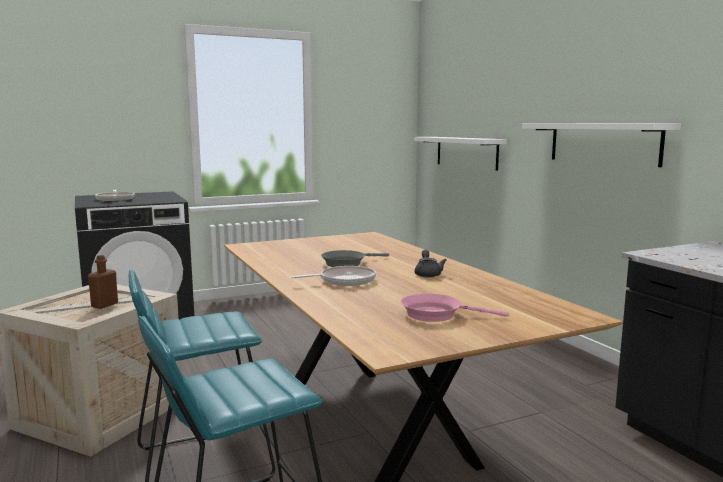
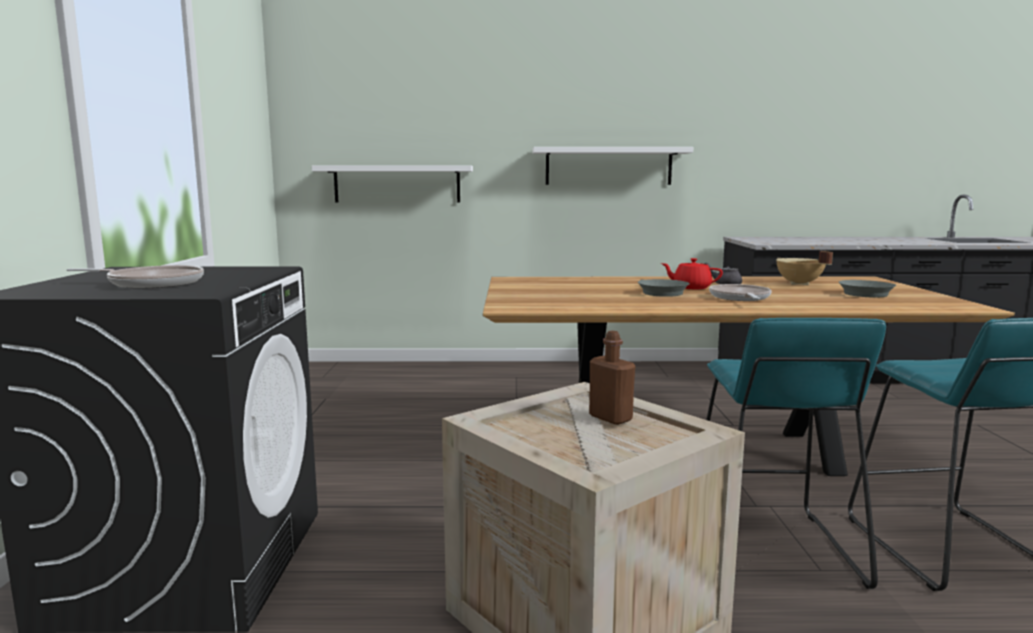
camera: 65 degrees left, 0 degrees up
pink frying pan [401,294,509,322] -> grey frying pan [839,280,896,297]
none -> red teapot [661,258,723,289]
none -> beige cooking pot [776,251,833,285]

